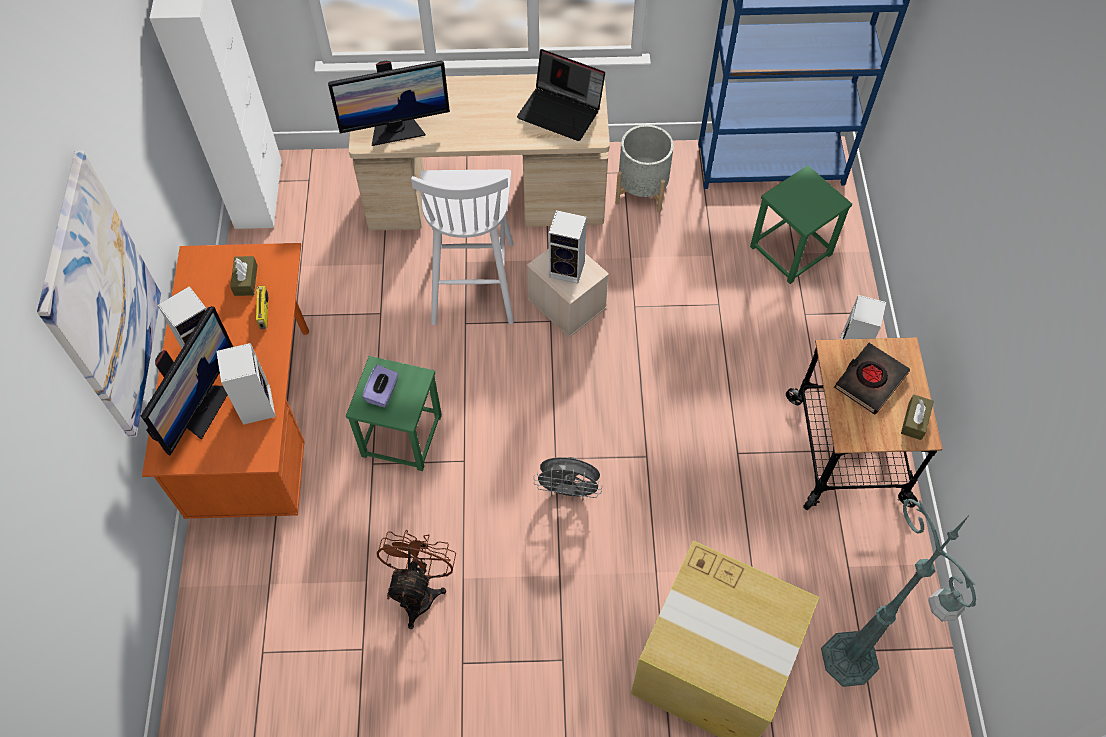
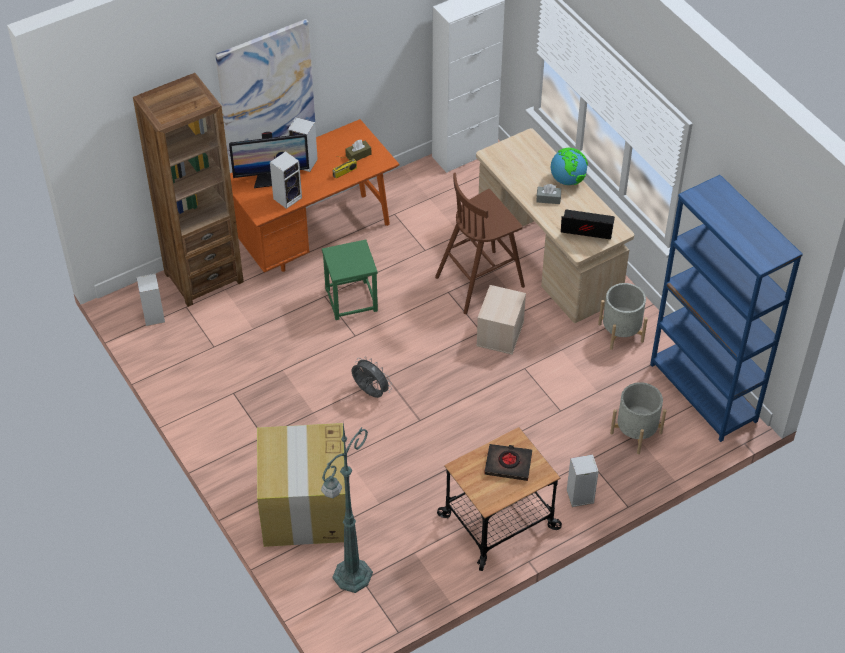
camera: 60 degrees right, 10 degrees down
monitor [328,60,450,146] -> none
purple tissue box [362,365,398,408] -> none
brown fan [377,530,456,629] -> none
white stool [411,169,514,325] -> brown stool [435,173,525,314]
laptop [517,49,605,141] -> laptop turned 105 degrees clockwise [561,210,615,239]
grey fan [533,457,602,501] -> grey fan turned 150 degrees clockwise [352,356,392,398]
speaker [549,210,587,284] -> speaker moved to [136,273,165,326]
green stool [750,165,852,284] -> grey planter [610,382,667,454]
brown tissue box [901,395,934,440] -> none
none -> brown bookcase [133,73,244,307]
none -> grey tissue box [536,184,561,204]
none -> globe [551,148,588,185]

